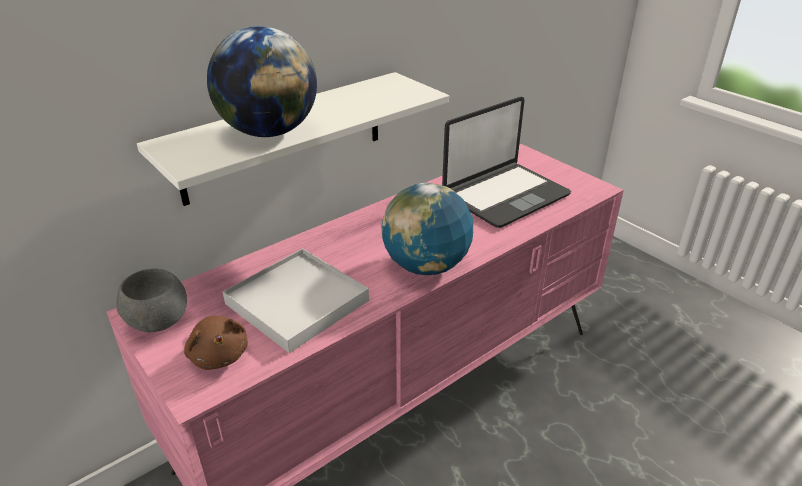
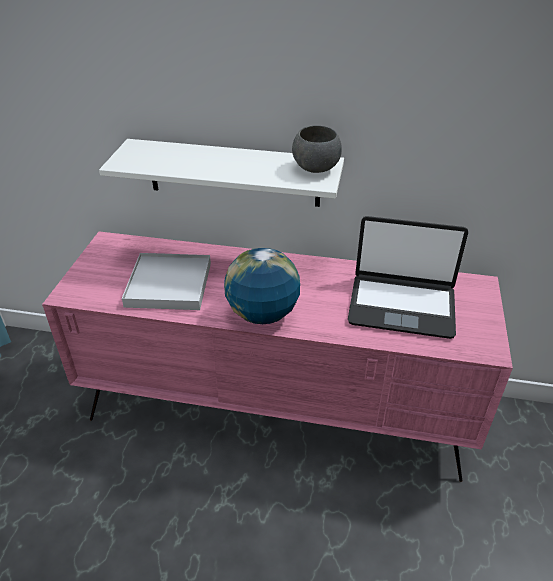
camera: 50 degrees right, 5 degrees up
grey bowl [116,269,187,332] -> grey bowl moved to [292,125,342,173]
brown plush toy [184,316,248,370] -> none
globe [207,26,317,137] -> none

